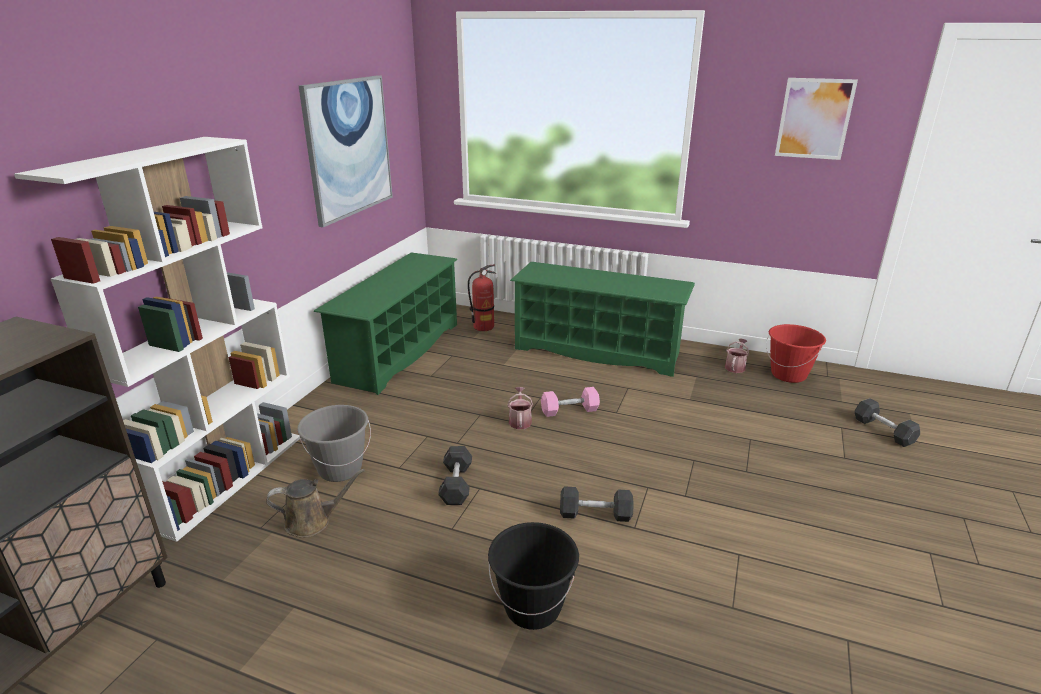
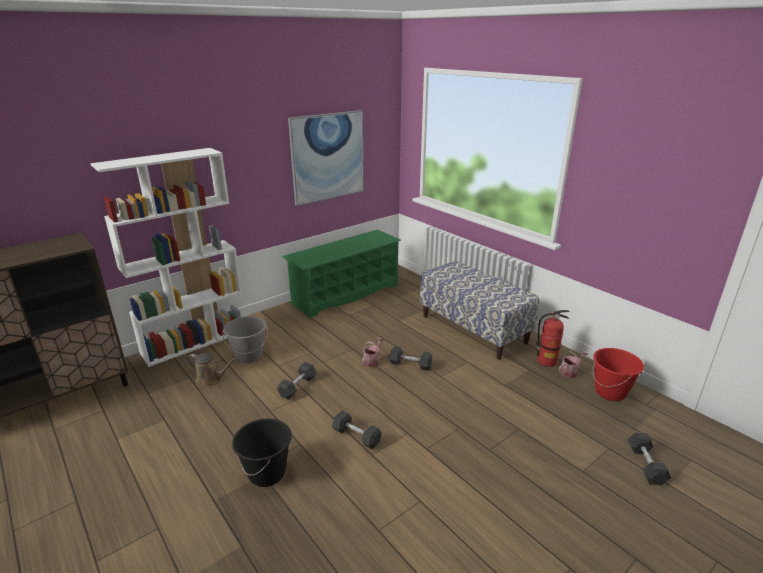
camera: 30 degrees right, 0 degrees up
fire extinguisher [468,265,496,331] -> fire extinguisher moved to [537,310,569,367]
green shoe rack [510,262,695,377] -> bench [420,261,539,360]
pink dumbbell [541,387,600,417] -> grey dumbbell [389,346,432,371]
picture [775,78,858,160] -> none

